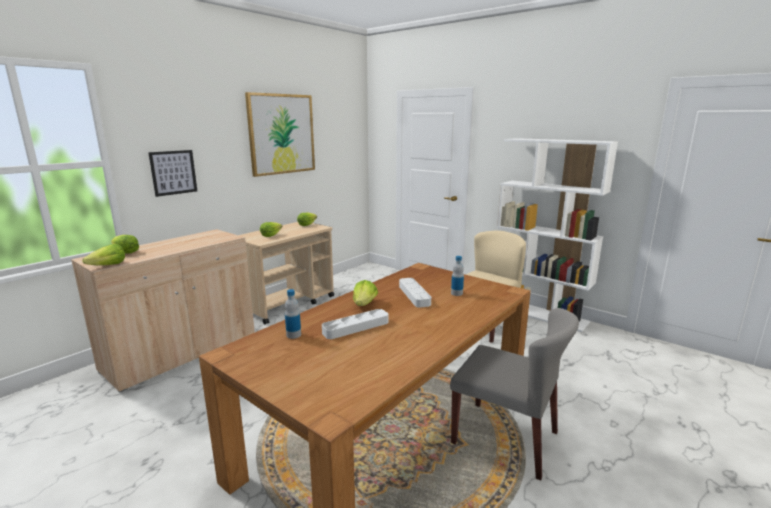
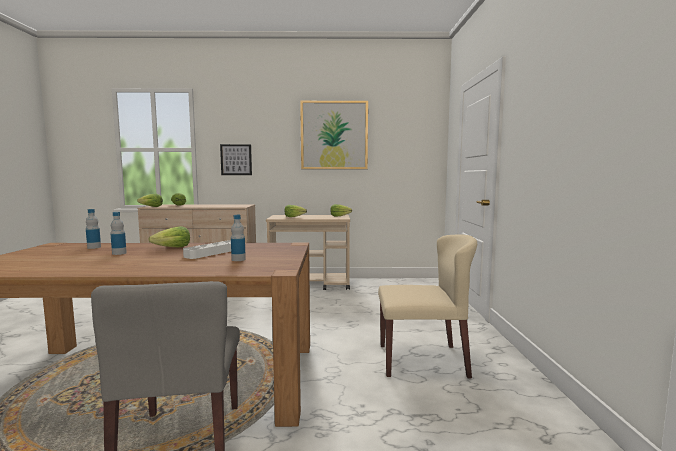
camera: 50 degrees right, 10 degrees down
white tray [322,309,388,339] -> bottle [110,212,127,255]
white bookcase [497,138,618,332] -> none

